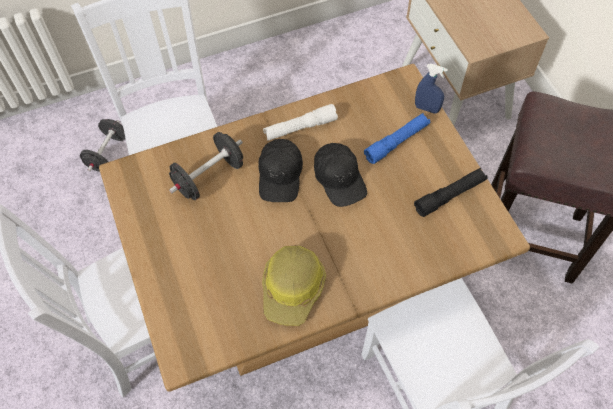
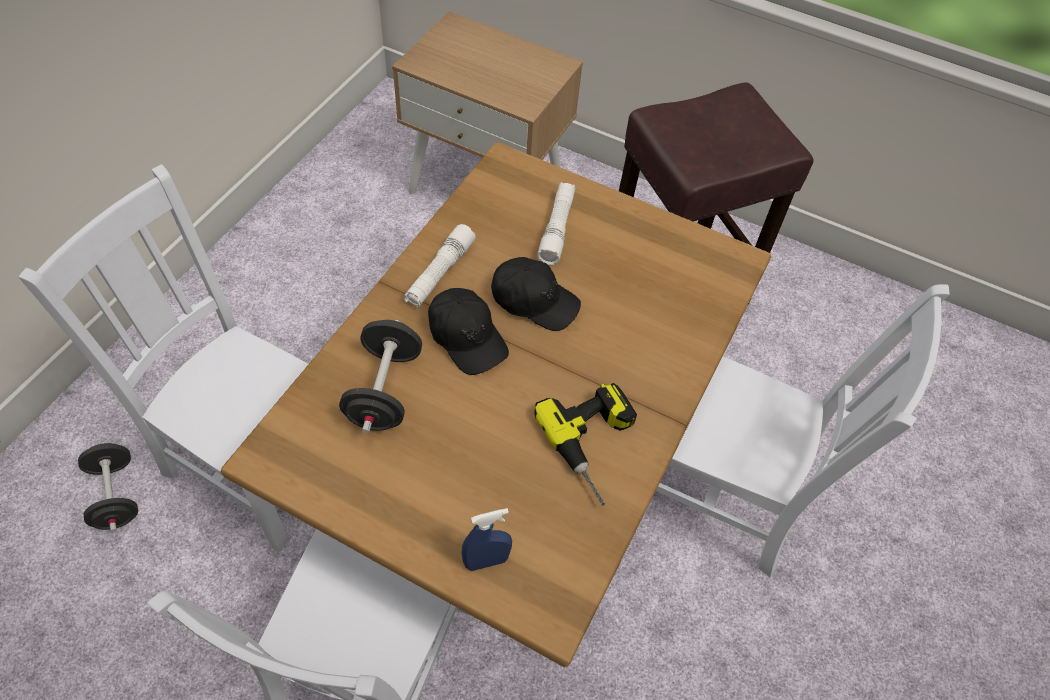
camera: 45 degrees left, 5 degrees down
hard hat [262,246,326,326] -> power drill [534,383,637,506]
blue flashlight [364,113,430,164] -> white flashlight [537,182,575,265]
black flashlight [414,168,488,217] -> none
blue spray bottle [415,64,448,114] -> blue spray bottle moved to [462,508,512,571]

